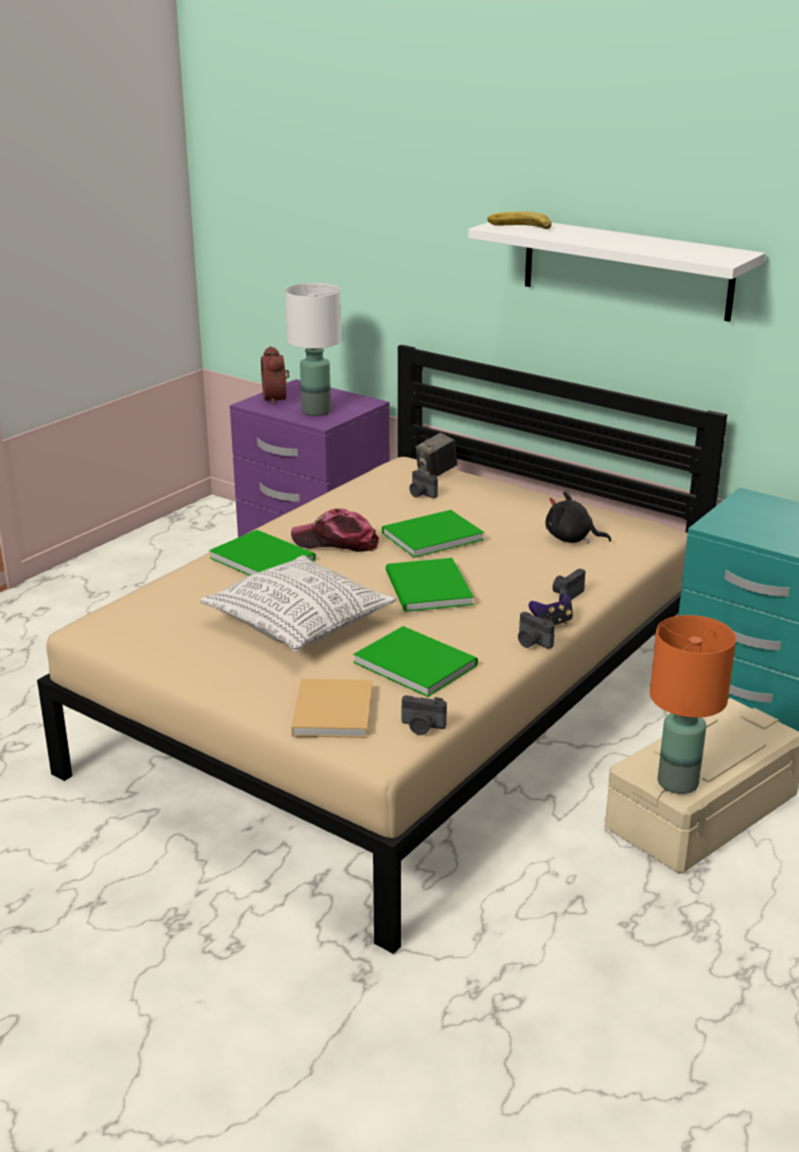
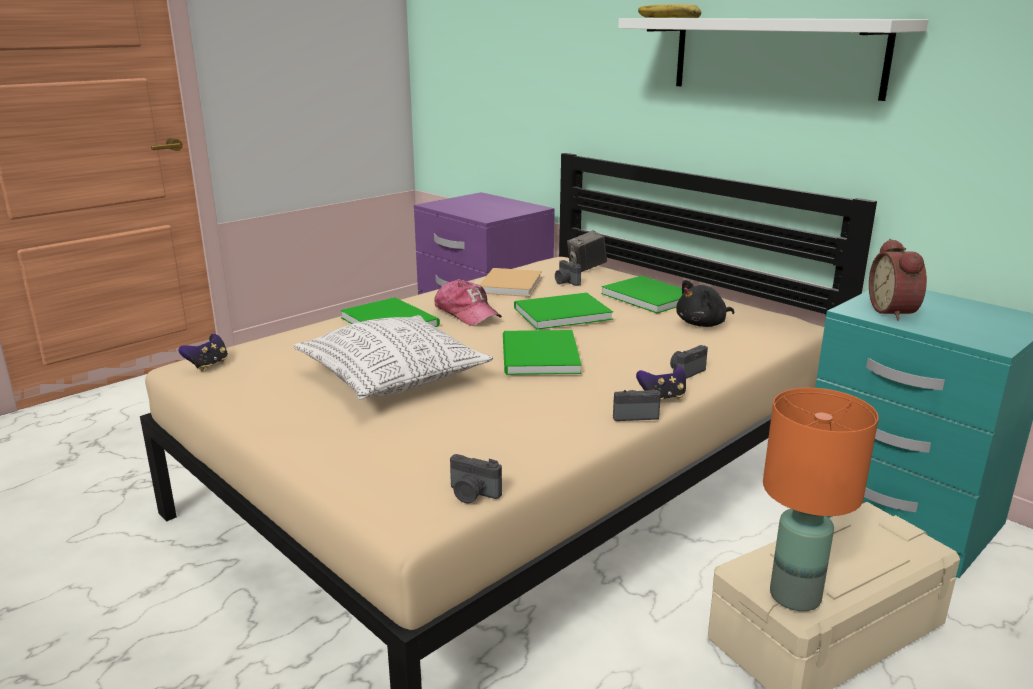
camera: 10 degrees right, 5 degrees down
alarm clock [261,346,289,405] -> alarm clock moved to [869,239,927,321]
white table lamp [285,283,341,416] -> none
cap [291,508,379,552] -> cap turned 150 degrees counterclockwise [434,279,502,326]
beige book [291,679,372,738] -> beige book moved to [479,268,542,297]
green book [353,626,478,697] -> green book moved to [601,276,682,313]
camera [518,612,555,649] -> camera turned 120 degrees clockwise [613,390,661,421]
black plush toy [545,492,611,544] -> black plush toy turned 60 degrees counterclockwise [676,280,734,327]
none -> game controller [178,334,228,371]

